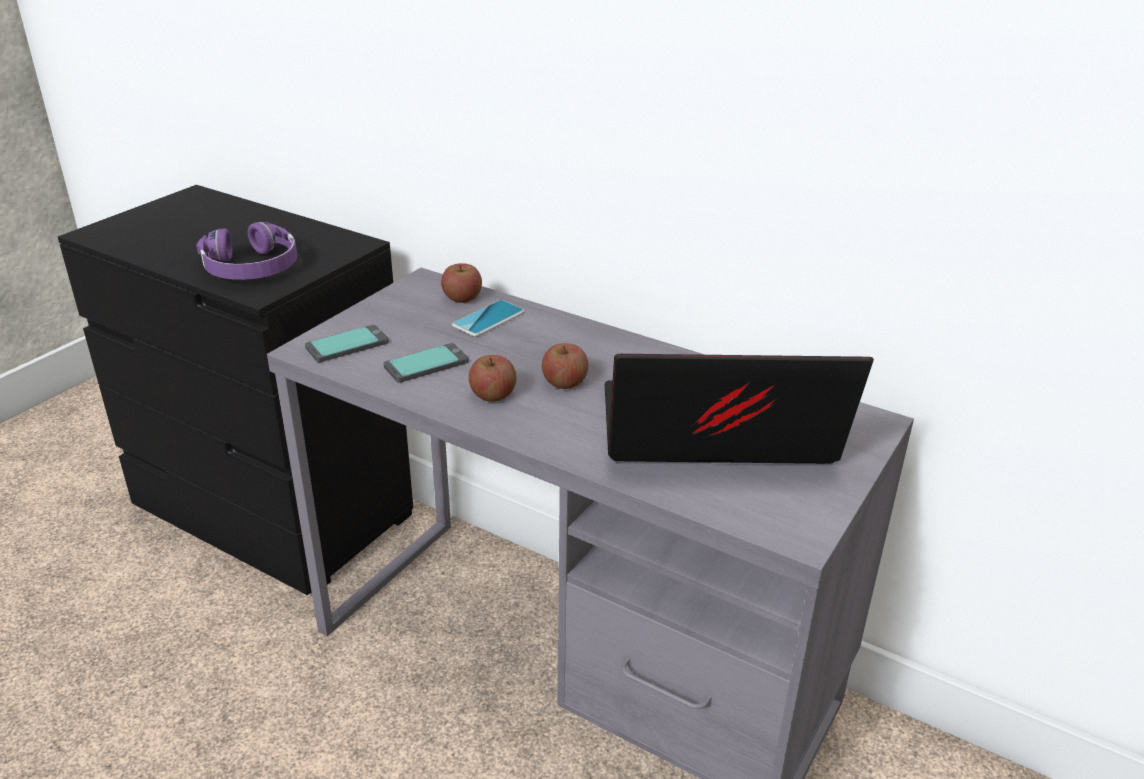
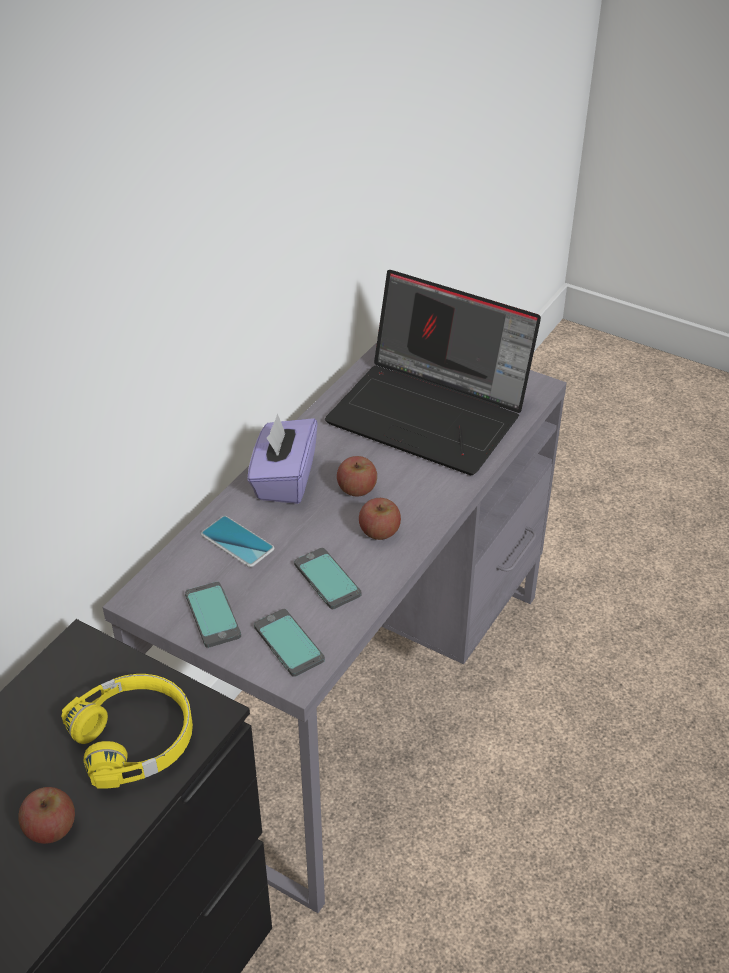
camera: 90 degrees left, 10 degrees up
purple headphones [196,222,297,280] -> yellow headphones [61,674,193,789]
apple [441,263,482,303] -> apple moved to [18,787,75,844]
laptop [605,354,874,464] -> laptop turned 60 degrees counterclockwise [325,270,541,475]
none -> phone [185,582,241,648]
none -> purple tissue box [248,413,318,504]

